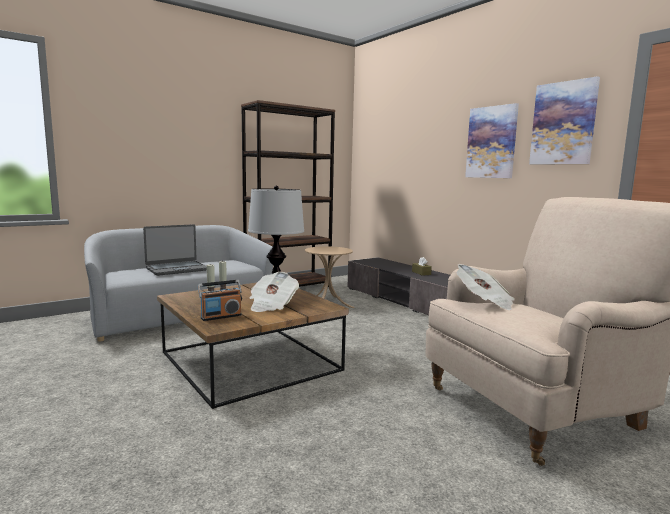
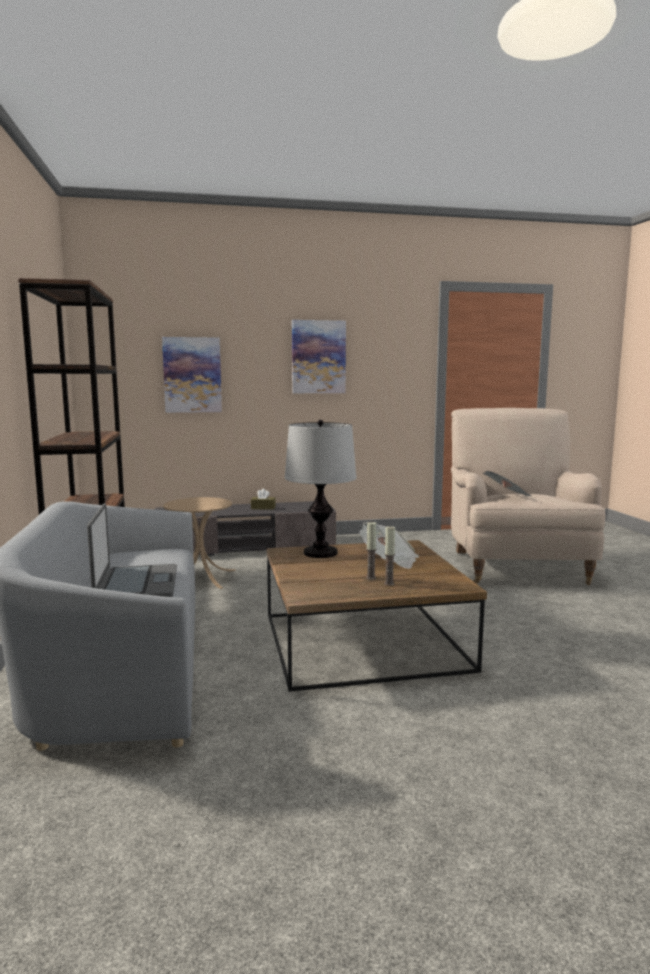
camera: 65 degrees left, 0 degrees up
radio [198,280,242,321] -> none
picture [529,76,600,164] -> picture moved to [162,337,222,413]

